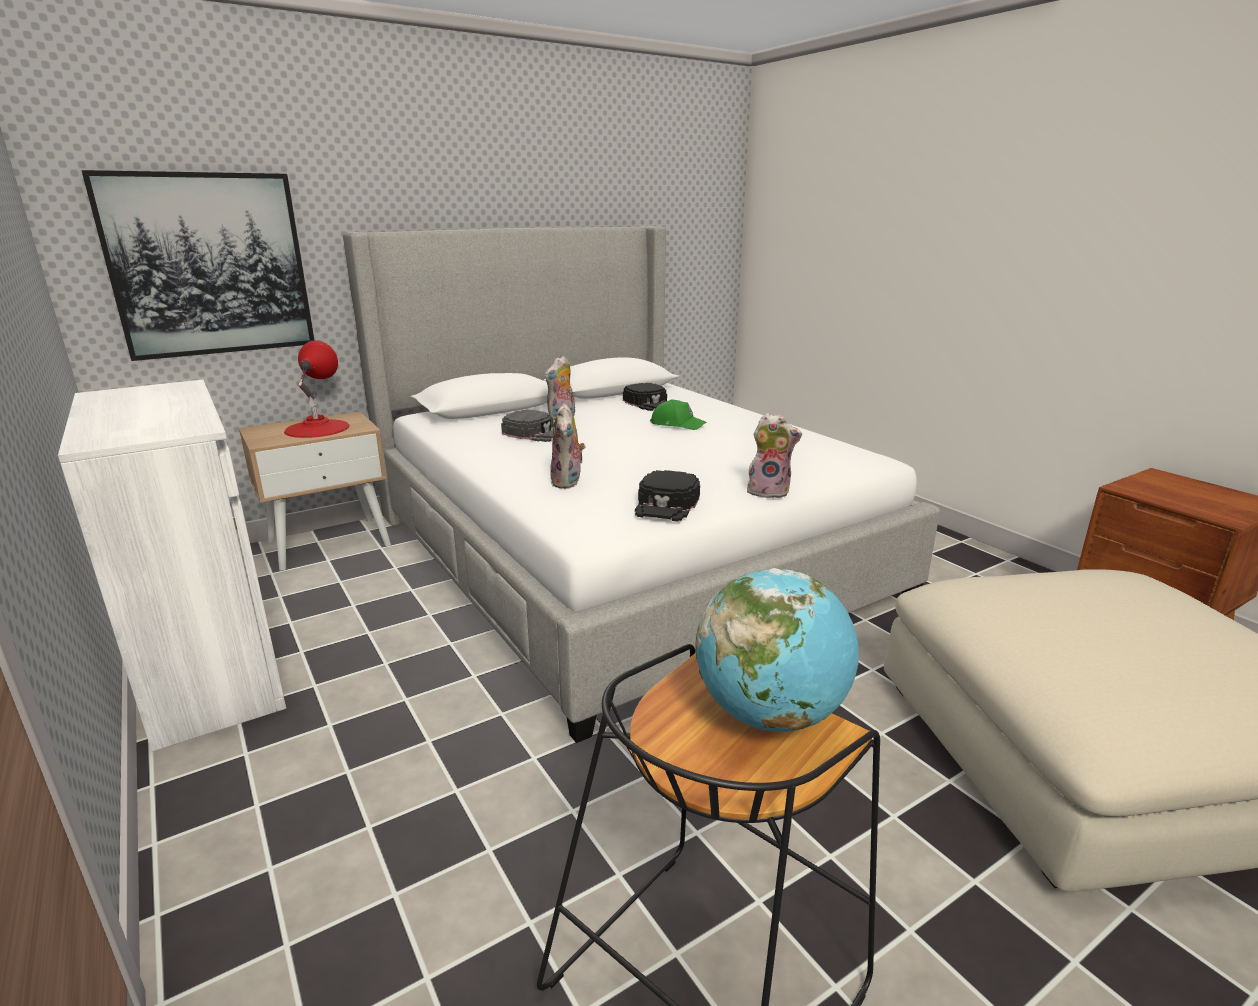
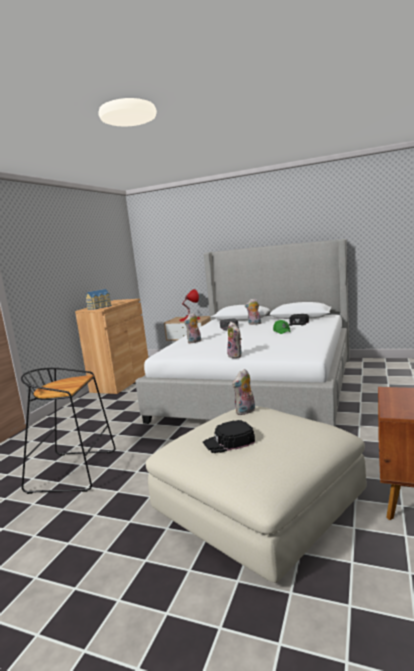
camera: 55 degrees right, 10 degrees down
white cabinet [58,379,286,752] -> brown cabinet [75,299,148,394]
picture [81,170,314,361] -> none
black cap [635,470,700,522] -> black cap moved to [203,420,255,453]
globe [696,568,859,732] -> none
none -> toy house [85,289,112,310]
none -> plush toy [232,369,255,415]

